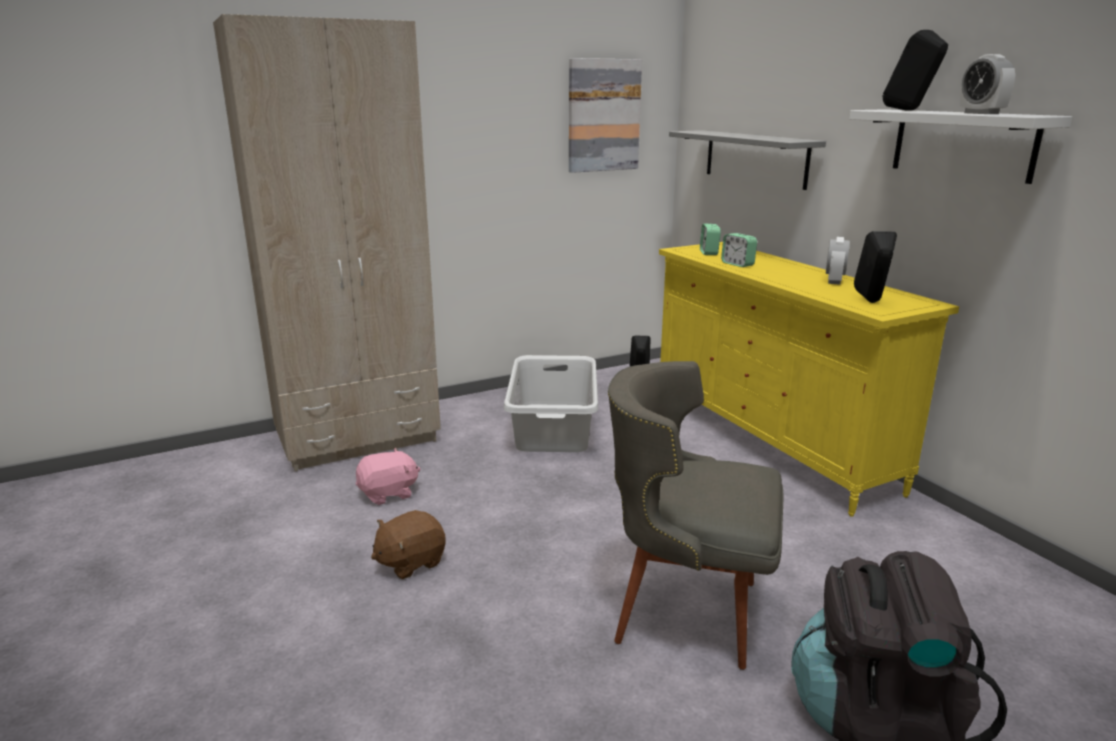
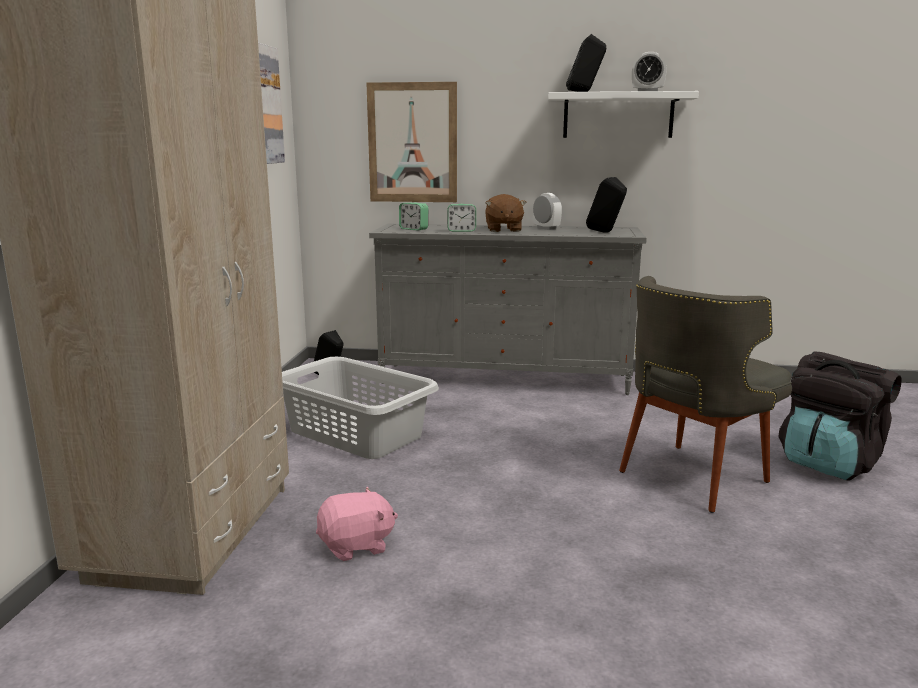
camera: 55 degrees left, 5 degrees down
pink plush toy [356,447,420,505] -> pink plush toy turned 60 degrees clockwise [316,487,398,561]
brown plush toy [371,510,446,579] -> brown plush toy moved to [485,194,527,232]
yellow dresser [659,242,959,517] -> grey dresser [369,224,647,395]
grey shelf [669,130,826,190] -> picture [366,82,457,202]

